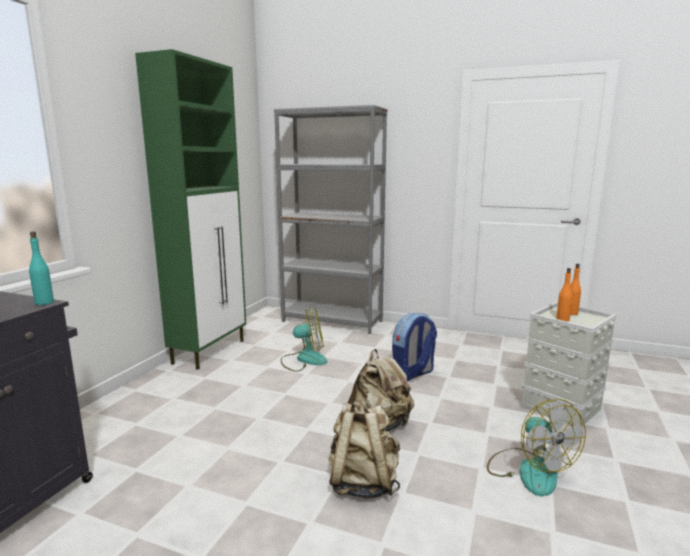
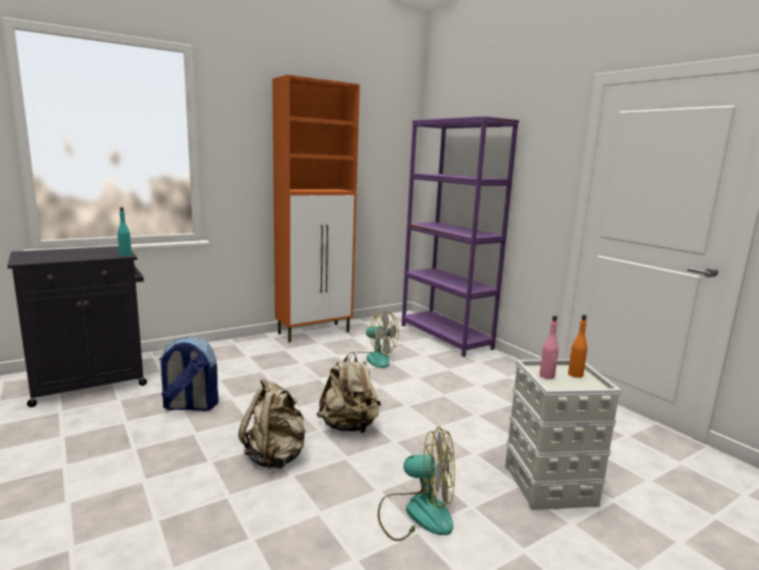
camera: 35 degrees right, 0 degrees up
green cabinet [135,49,246,370] -> orange cabinet [272,75,360,343]
grey bookcase [274,105,388,334] -> purple bookcase [402,116,519,357]
backpack [392,313,437,381] -> backpack moved to [159,337,219,411]
fan [487,399,586,496] -> fan turned 90 degrees counterclockwise [378,427,455,541]
orange bottle [556,268,572,322] -> pink bottle [540,315,559,379]

